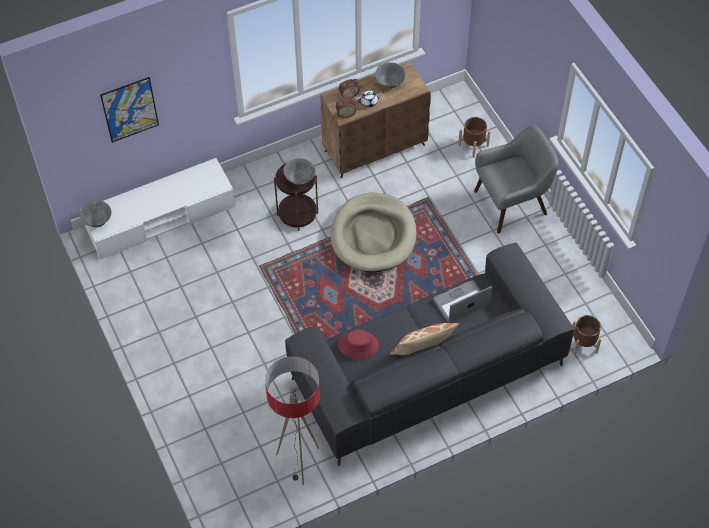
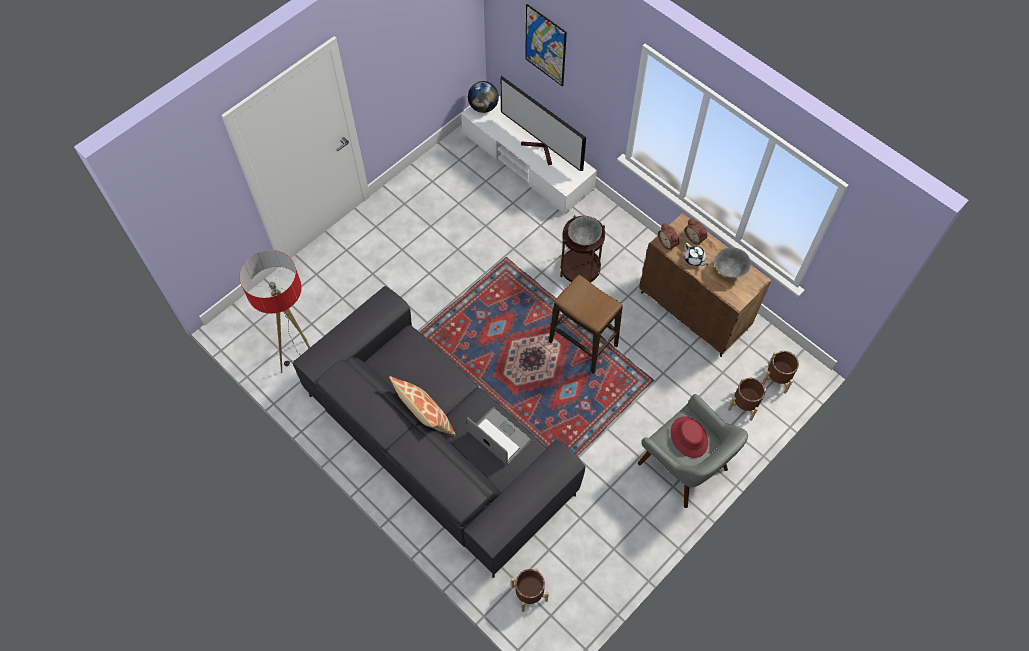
camera: 70 degrees right, 5 degrees up
grey bowl [79,201,112,227] -> globe [468,81,499,113]
beige dog bed [330,193,417,272] -> stool [549,275,623,374]
red hat [338,329,379,359] -> red hat moved to [671,417,708,458]
none -> television [501,76,586,171]
none -> brown planter [762,351,799,393]

